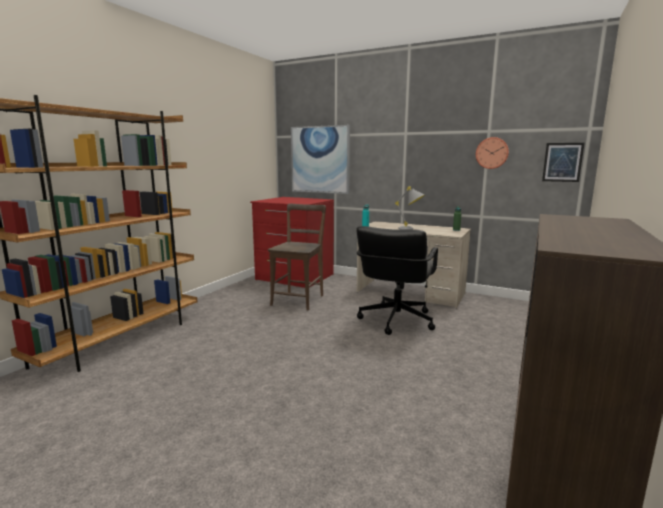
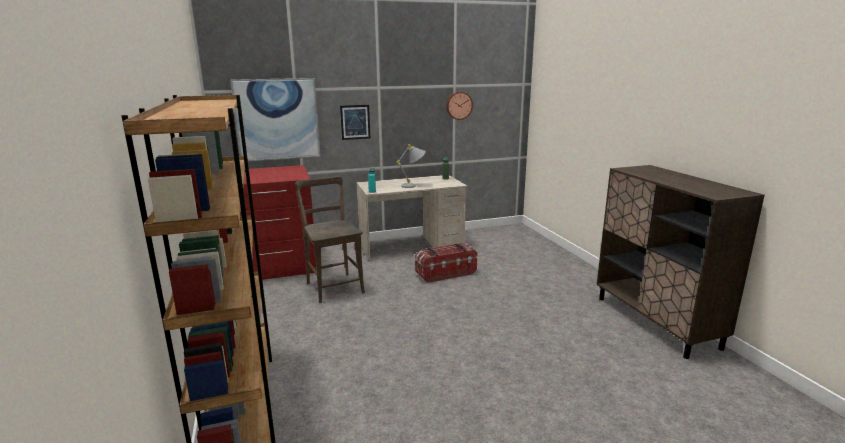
camera: 45 degrees left, 5 degrees up
black office chair [356,226,438,335] -> storage box [415,243,478,283]
picture [542,143,584,182] -> picture moved to [340,105,370,140]

